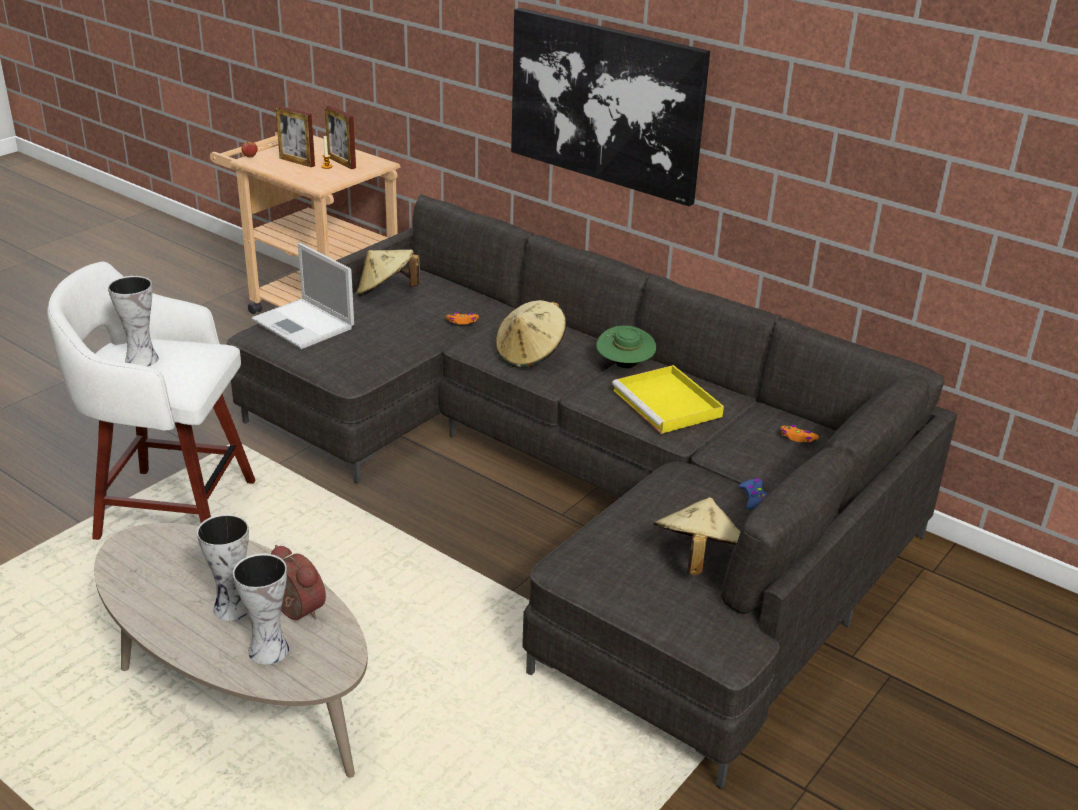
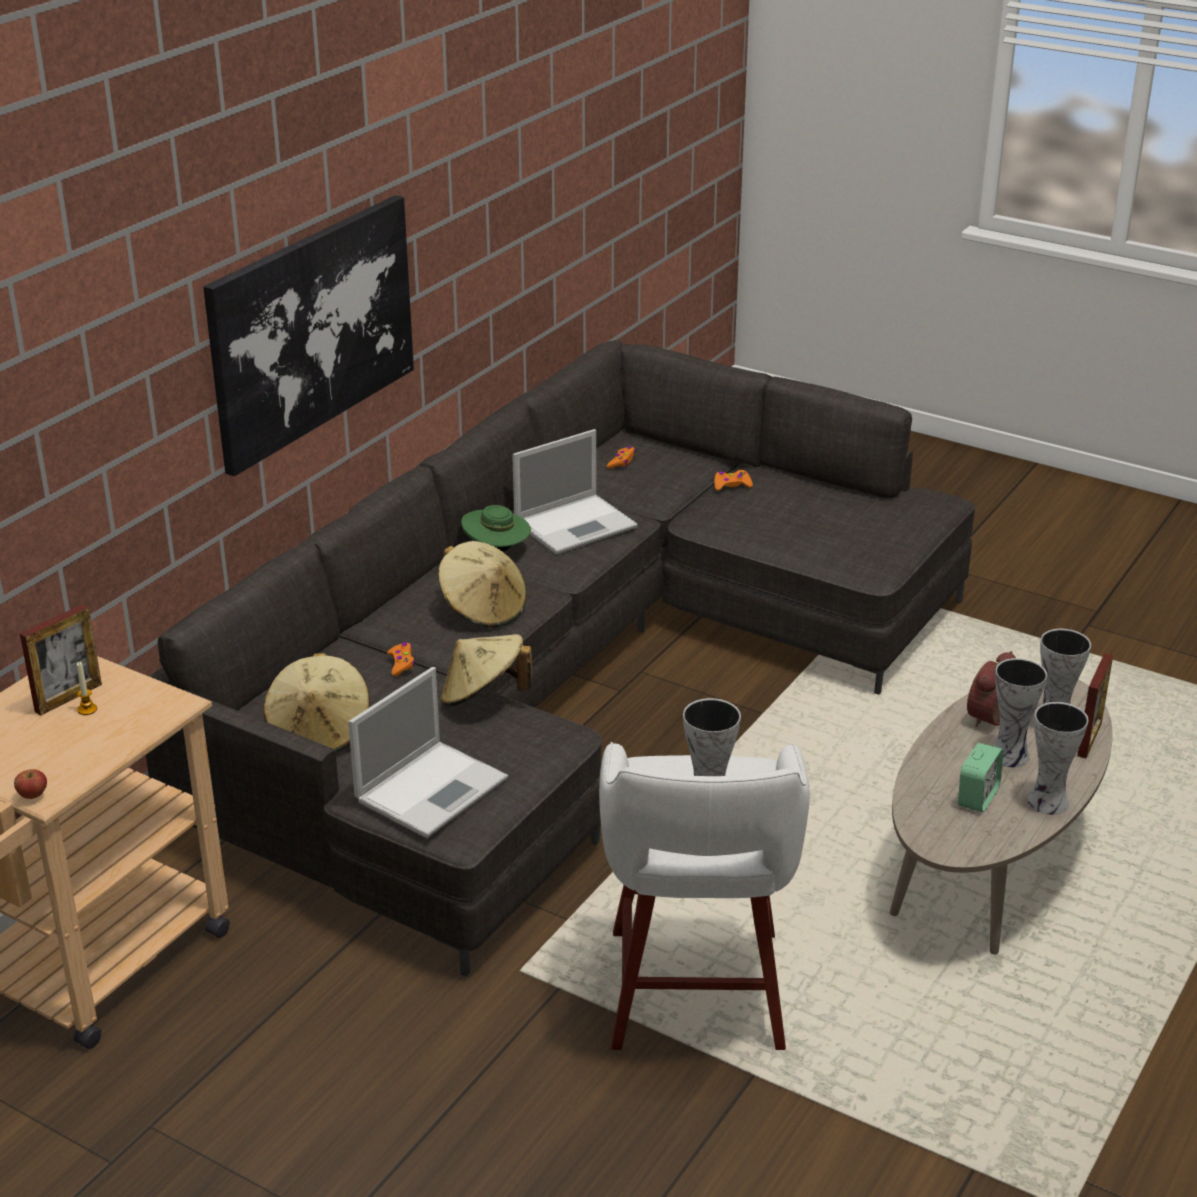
camera: 95 degrees left, 0 degrees up
picture frame [275,106,315,167] -> picture frame moved to [1077,653,1113,758]
yellow tray [612,365,724,434] -> laptop [512,429,638,555]
beige hat [653,497,741,575] -> beige hat moved to [441,634,532,707]
blue game controller [739,479,768,509] -> orange game controller [714,470,753,491]
none -> alarm clock [958,743,1003,812]
none -> vase [1028,702,1088,815]

